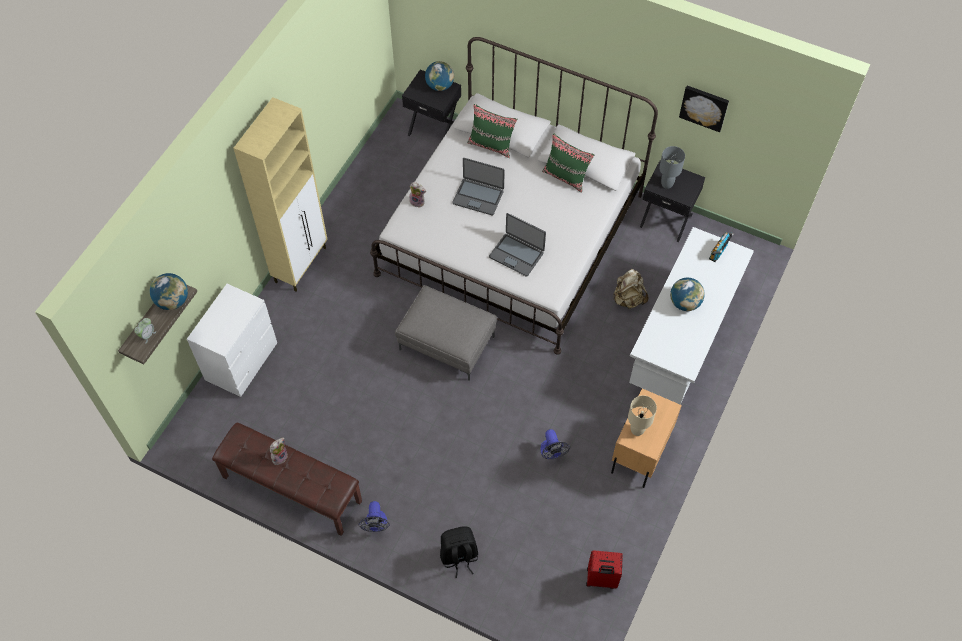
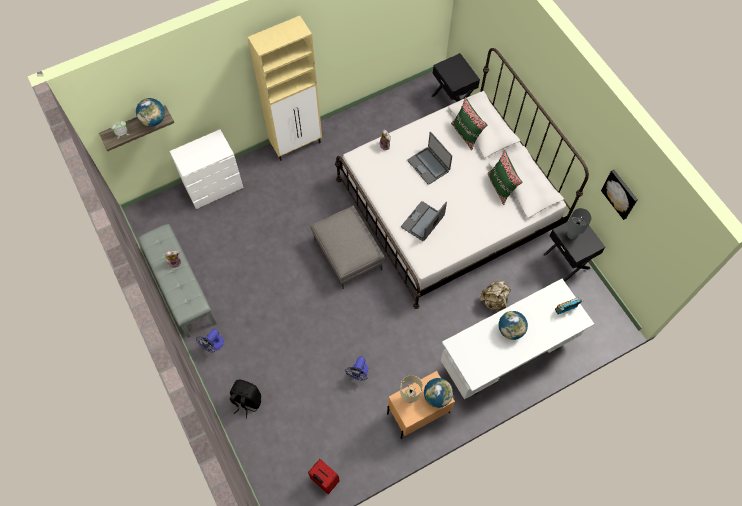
camera: 35 degrees right, 5 degrees up
brown bench [212,423,362,536] -> grey bench [138,224,217,338]
globe [425,61,454,91] -> globe moved to [424,378,453,408]
laptop [489,213,546,277] -> laptop turned 60 degrees clockwise [401,201,447,241]

